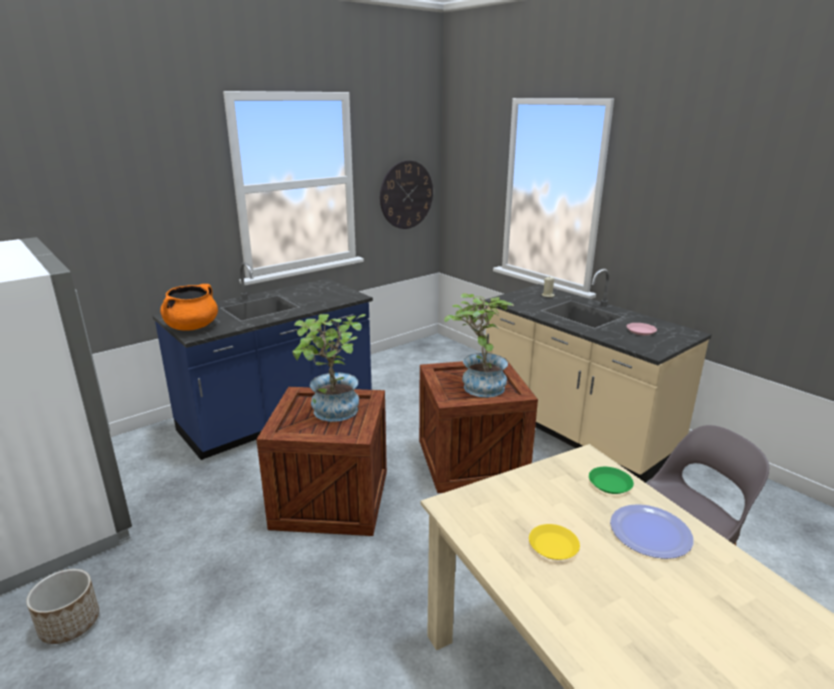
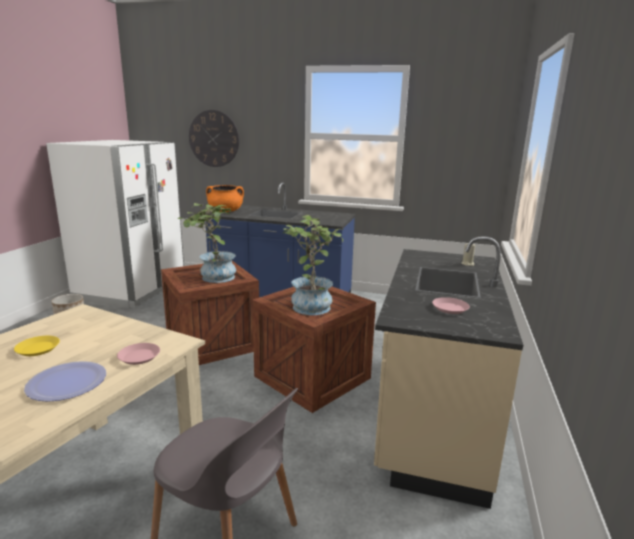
camera: 55 degrees right, 5 degrees down
wall clock [380,160,433,229] -> wall clock moved to [189,110,239,167]
green plate [589,467,634,494] -> pink plate [117,343,160,365]

